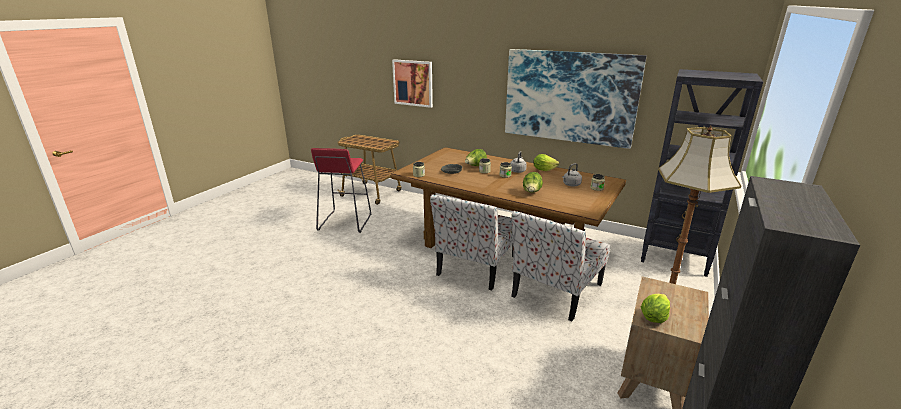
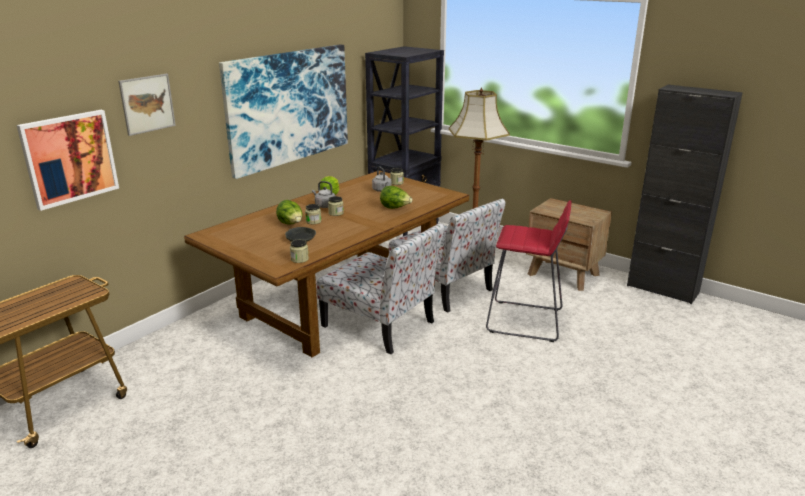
camera: 80 degrees left, 0 degrees up
red stool [311,148,371,233] -> red stool moved to [486,200,572,342]
lettuce [641,294,670,323] -> none
none -> picture [118,74,176,136]

